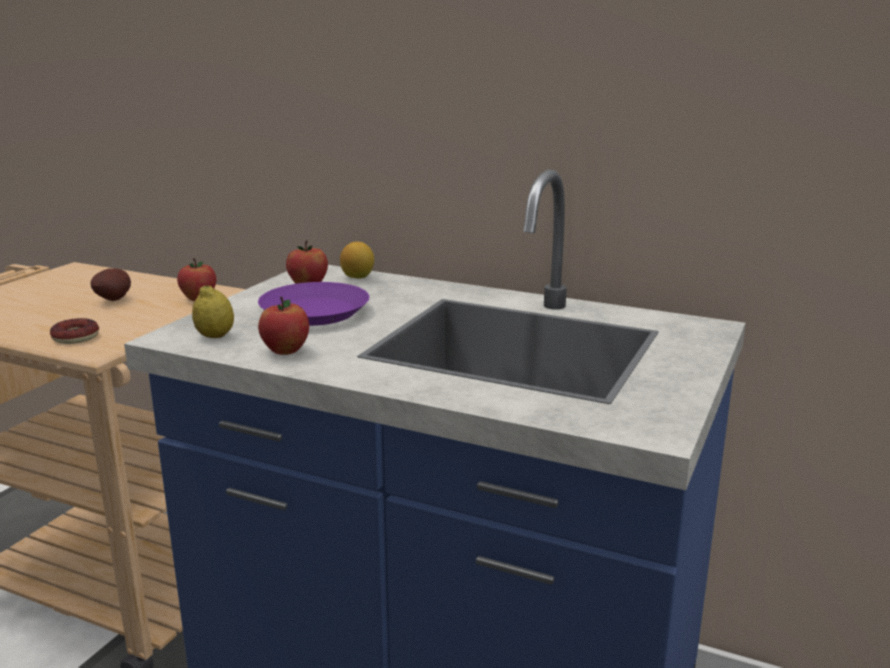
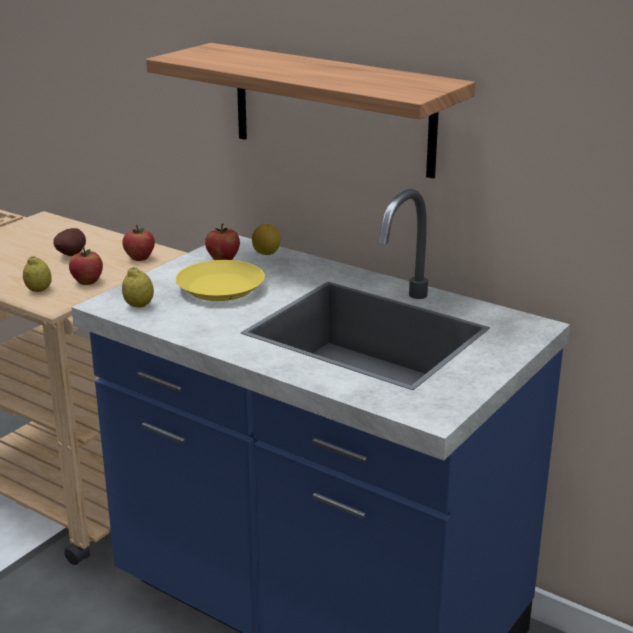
camera: 10 degrees right, 5 degrees up
donut [50,318,99,344] -> lemon [23,256,52,292]
purple plate [258,282,369,326] -> yellow plate [176,260,265,301]
apple [258,297,309,355] -> apple moved to [69,248,103,285]
none -> shelf [146,43,475,179]

